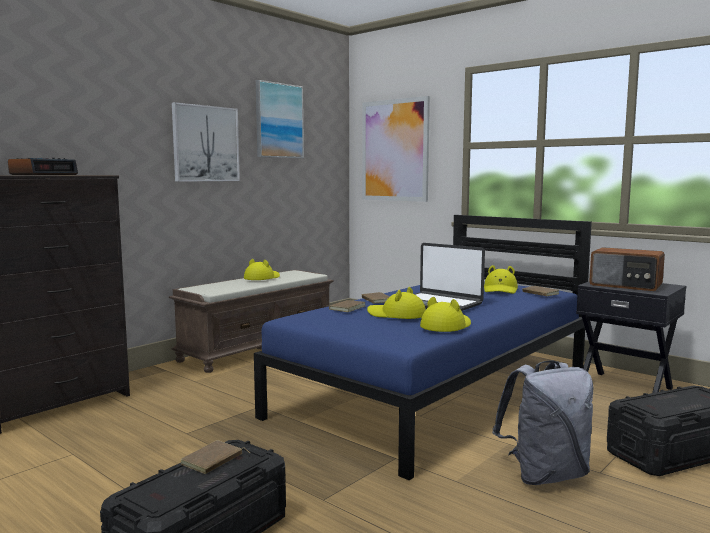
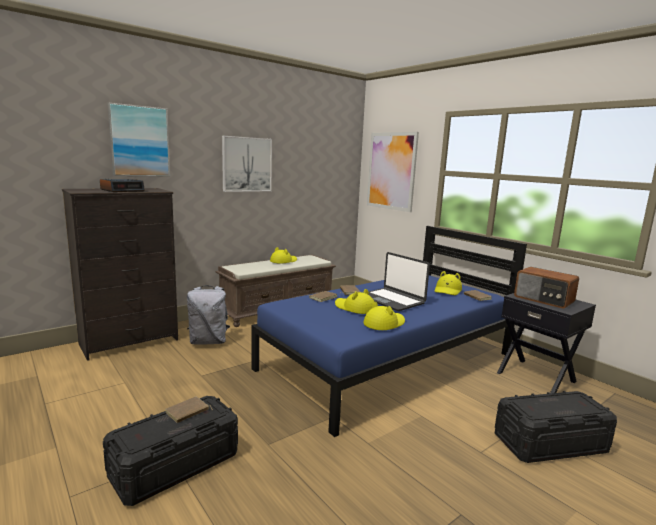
camera: 10 degrees right, 5 degrees up
picture [256,80,304,158] -> picture moved to [108,103,170,176]
grey backpack [492,360,594,485] -> grey backpack moved to [187,285,230,345]

